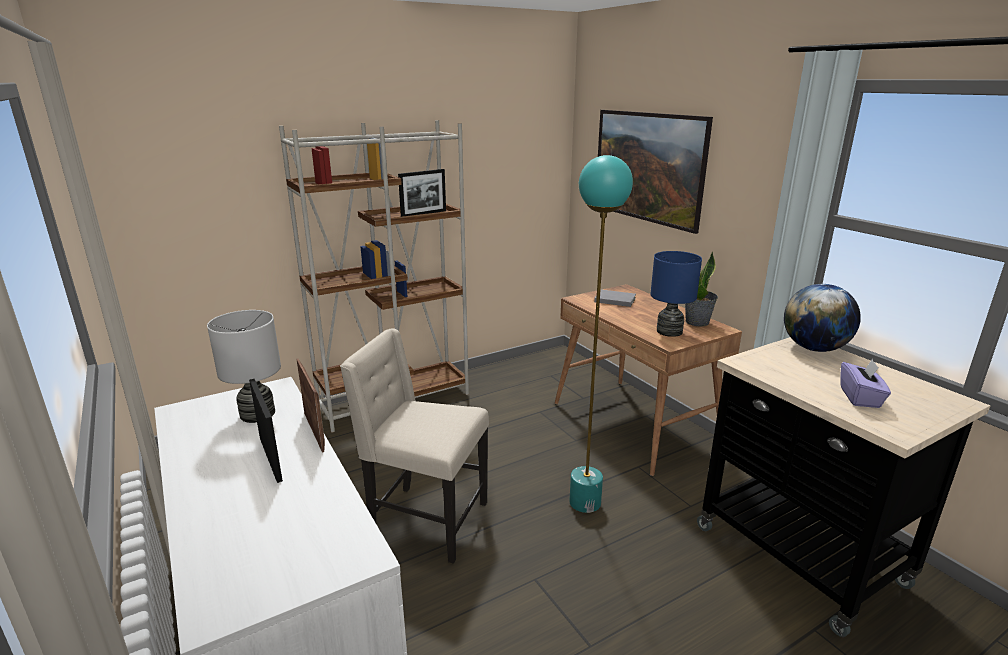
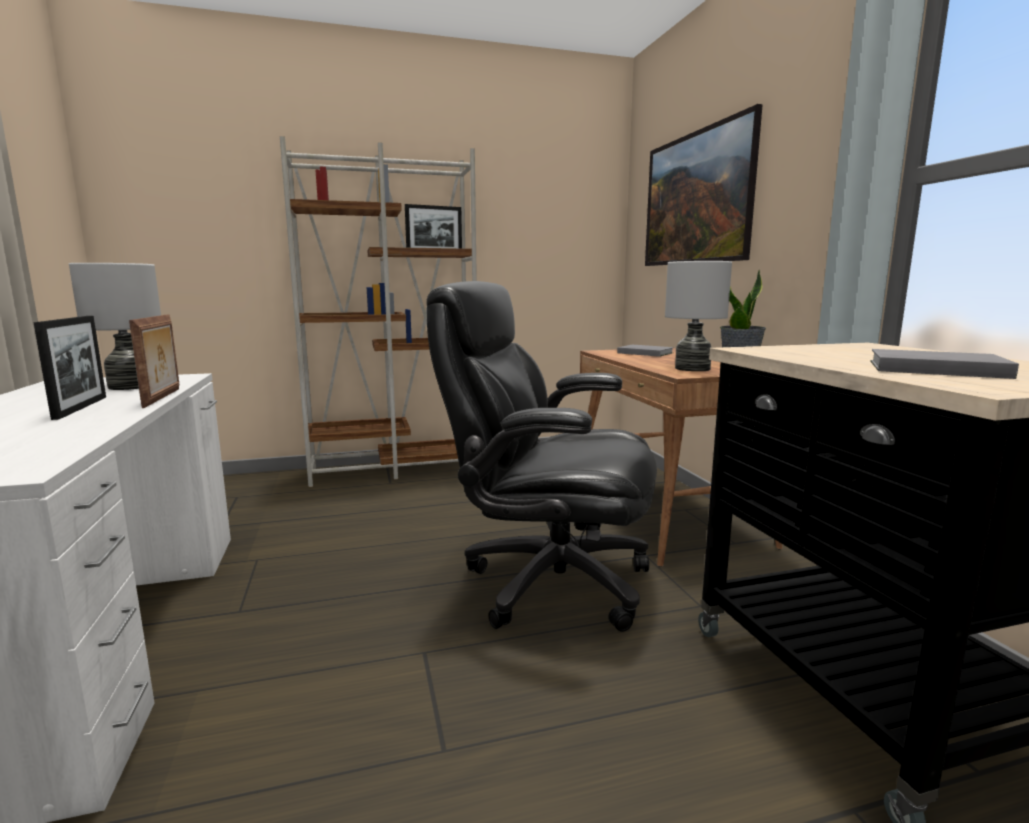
camera: 15 degrees right, 10 degrees down
beige chair [340,328,489,564] -> none
turquoise floor lamp [569,155,633,513] -> black office chair [426,281,657,632]
blue table lamp [650,251,702,337] -> grey table lamp [665,261,732,371]
globe [784,284,861,352] -> none
purple tissue box [840,359,891,408] -> grey book [870,349,1019,379]

